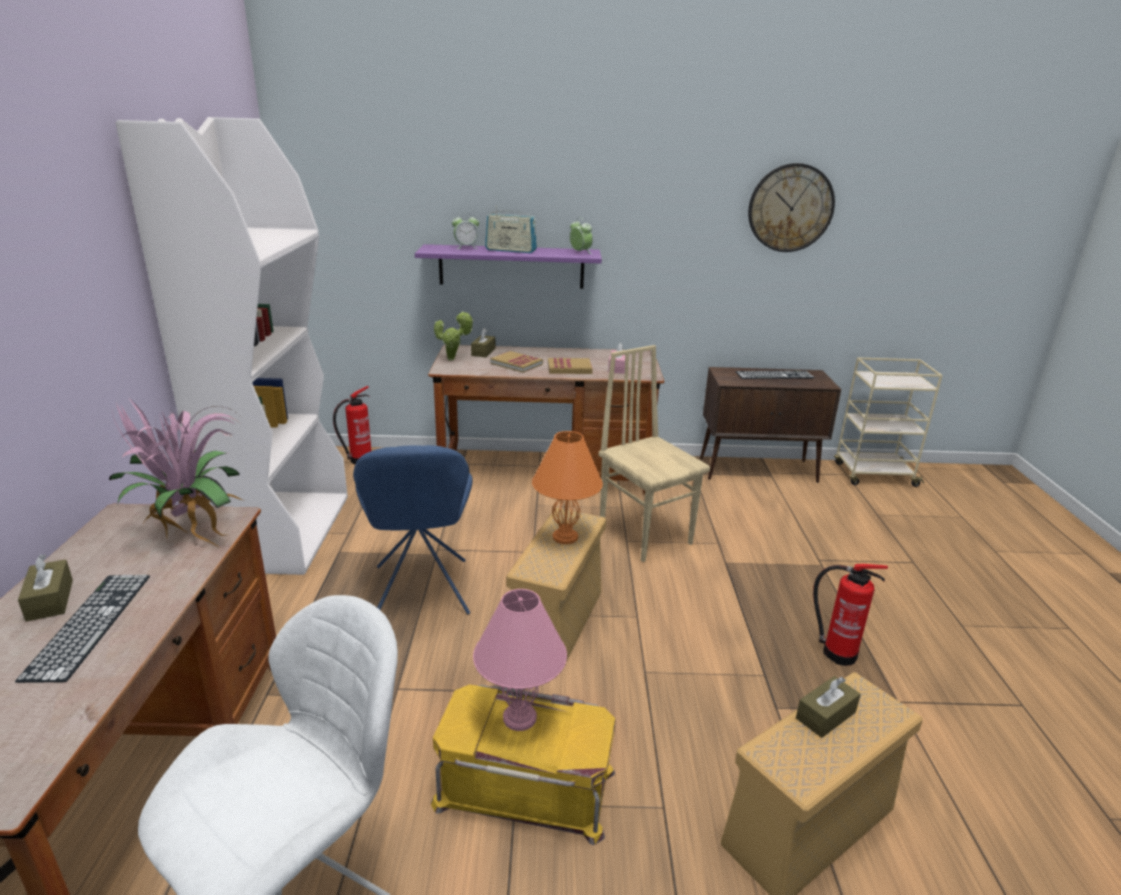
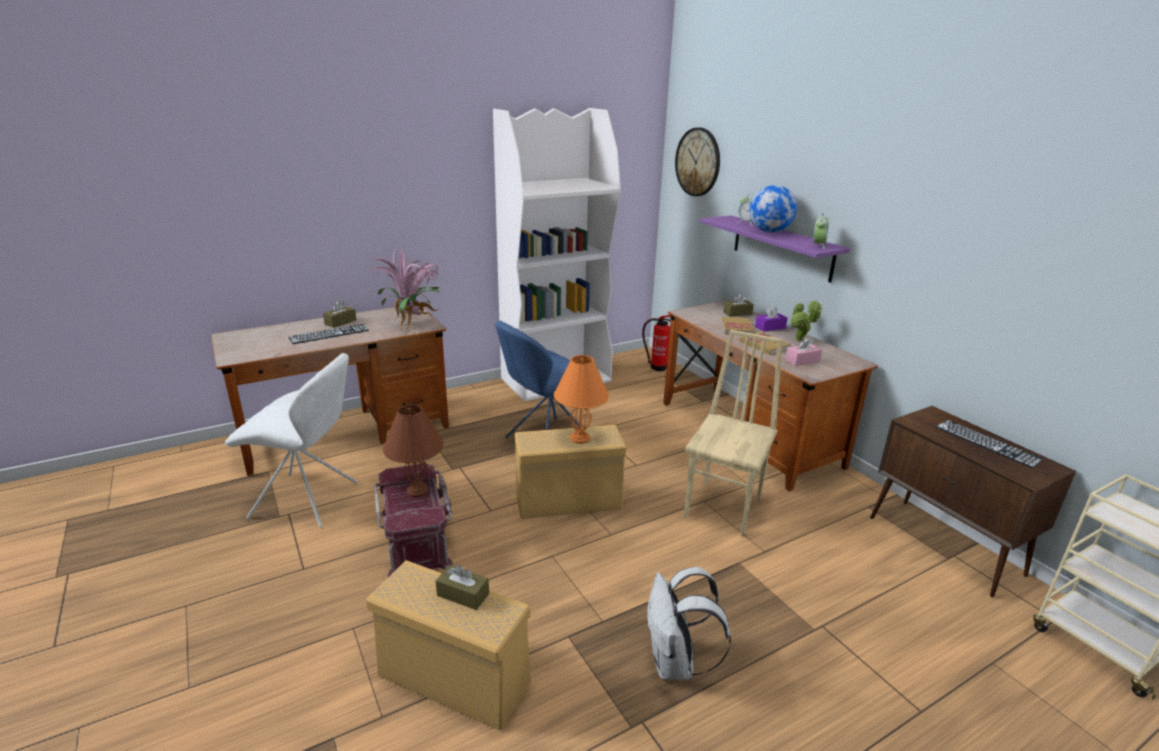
camera: 60 degrees right, 0 degrees up
yellow storage box [431,684,616,845] -> red storage box [374,464,453,578]
potted plant [434,311,474,361] -> potted plant moved to [790,300,822,342]
pink table lamp [473,589,567,731] -> brown table lamp [383,404,443,497]
radio [485,206,537,253] -> globe [750,185,797,233]
wall clock [748,163,835,252] -> wall clock moved to [675,127,720,196]
fire extinguisher [813,564,888,666] -> white backpack [647,567,731,680]
none -> purple tissue box [755,305,788,332]

